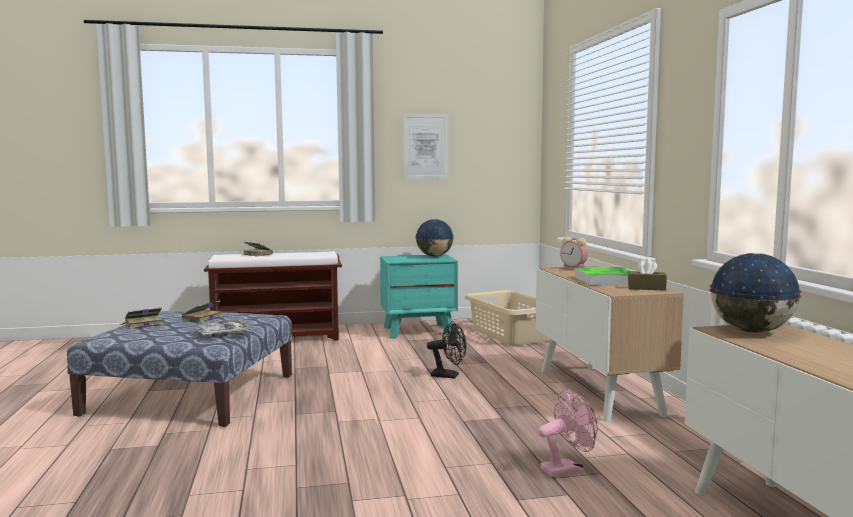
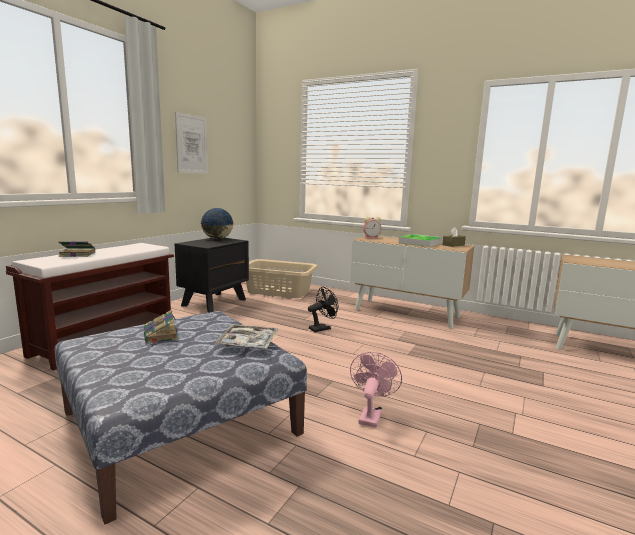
camera: 50 degrees left, 5 degrees up
book [121,307,163,329] -> none
turquoise nightstand [380,254,458,339] -> black nightstand [175,238,249,313]
pink fan [538,389,598,477] -> pink fan moved to [350,352,402,428]
globe [709,253,802,333] -> none

